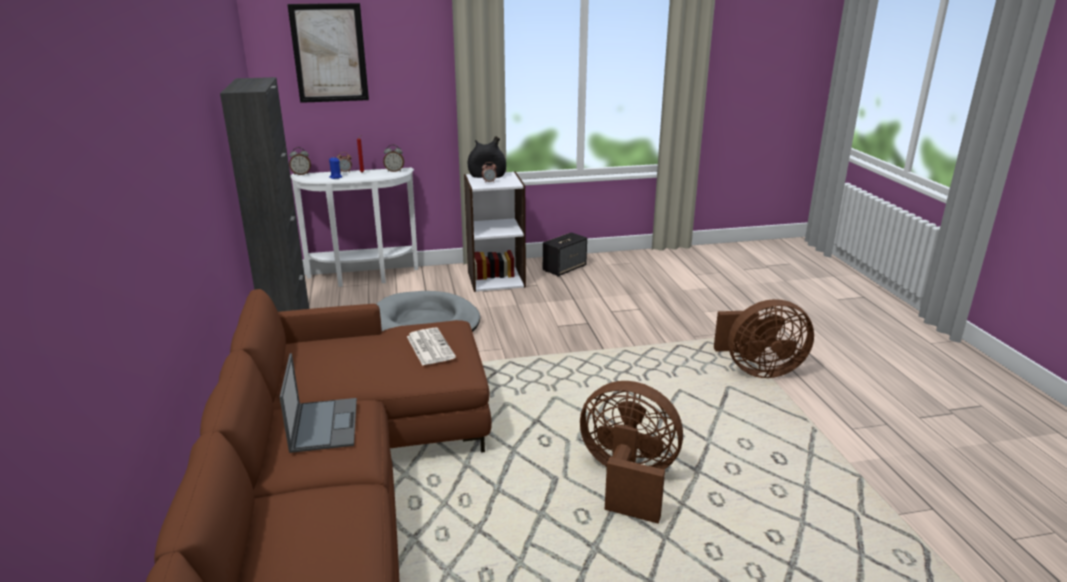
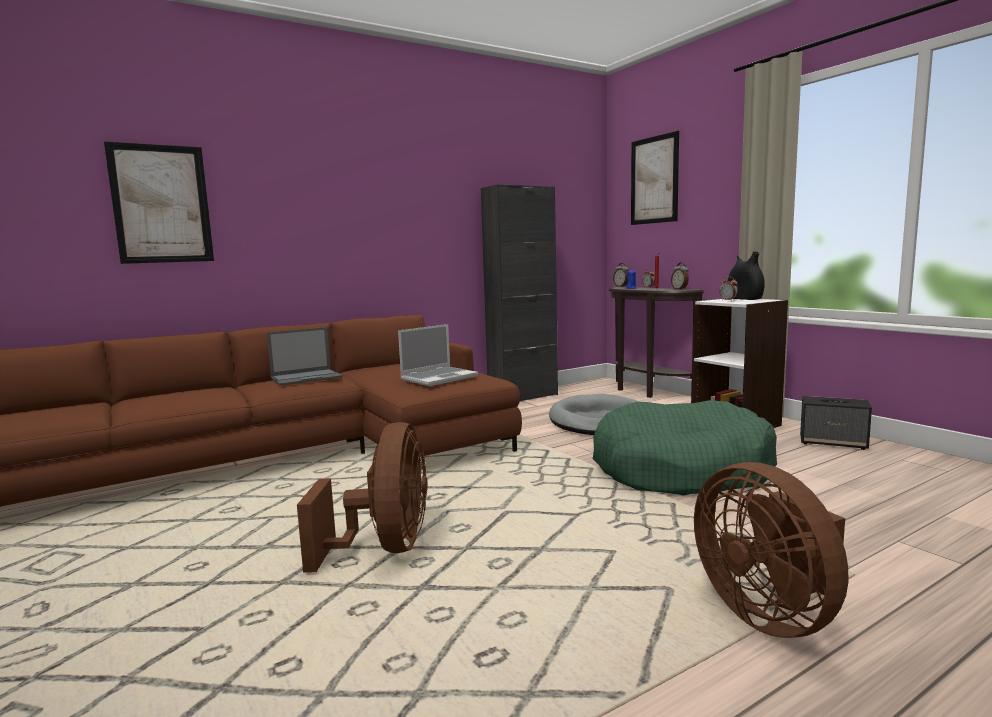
camera: 70 degrees right, 15 degrees down
white console table [291,167,418,287] -> brown console table [609,287,704,398]
newspaper [407,328,456,366] -> laptop [398,324,478,386]
none -> picture [104,141,214,264]
none -> green dog bed [593,400,777,495]

